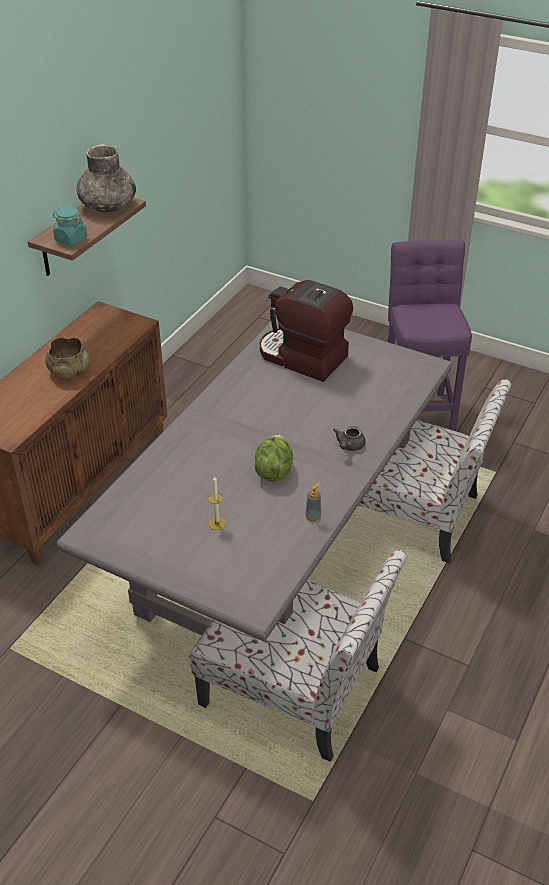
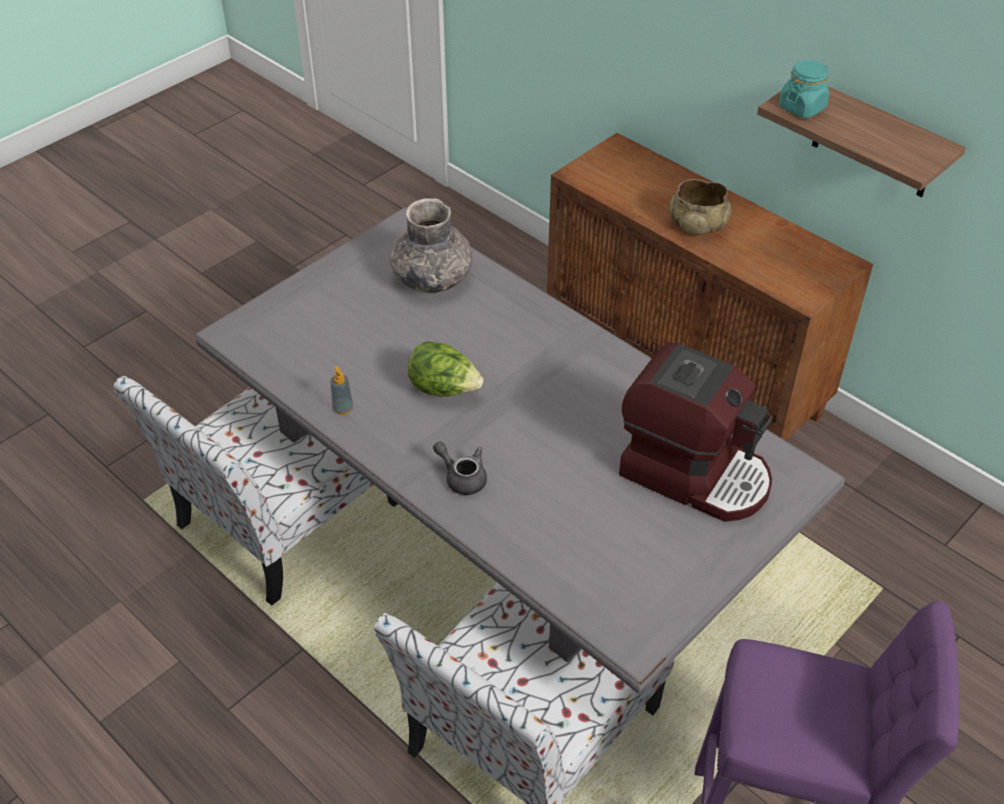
camera: 105 degrees right, 5 degrees up
grey vase [76,144,136,212] -> grey vase moved to [390,198,473,293]
candle [208,476,226,530] -> none
coffee machine [260,280,353,382] -> coffee machine turned 75 degrees clockwise [619,342,772,522]

